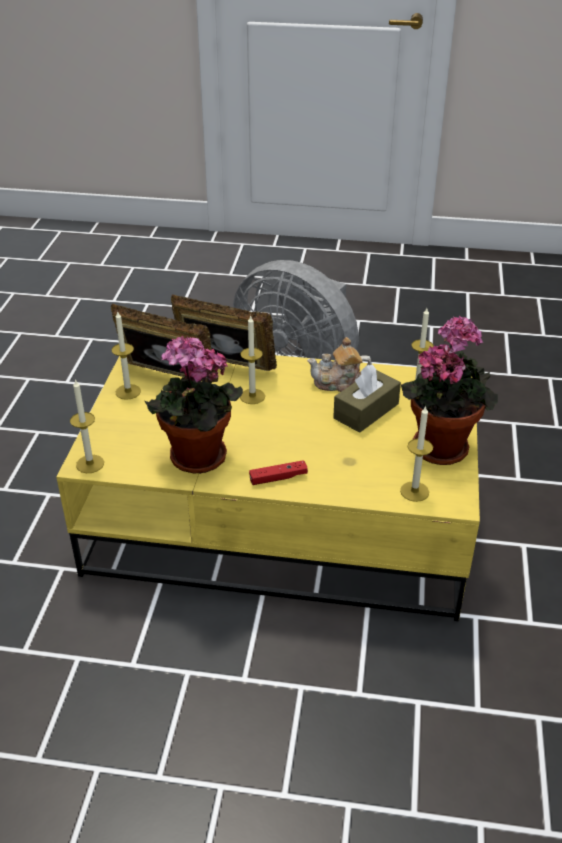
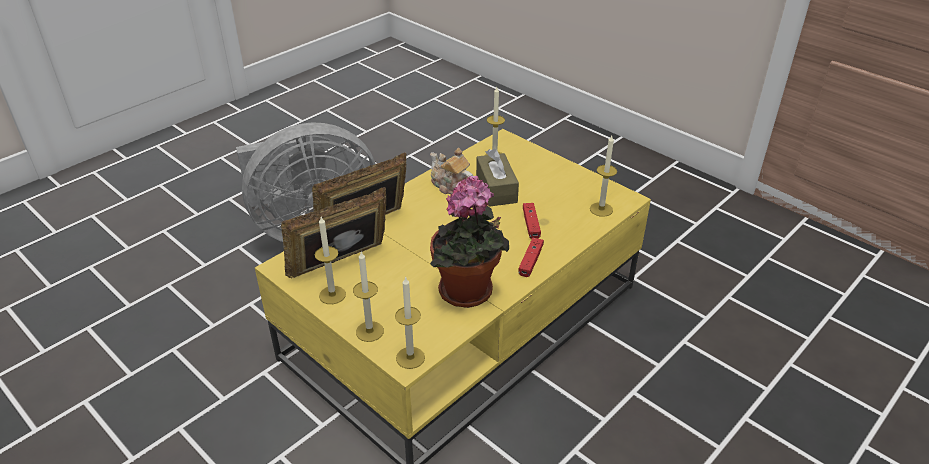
camera: 55 degrees left, 0 degrees up
candle [240,315,265,404] -> candle moved to [353,252,384,342]
teapot [307,337,372,392] -> teapot turned 105 degrees clockwise [430,148,473,194]
potted plant [401,316,498,465] -> none
none -> red game controller [523,203,541,239]

